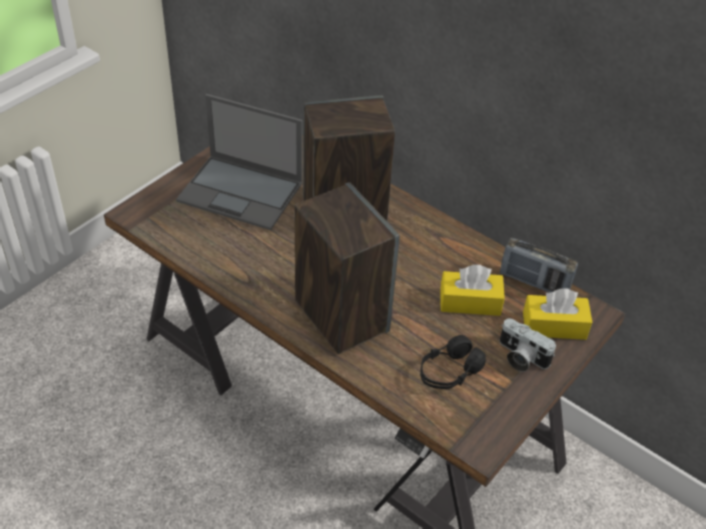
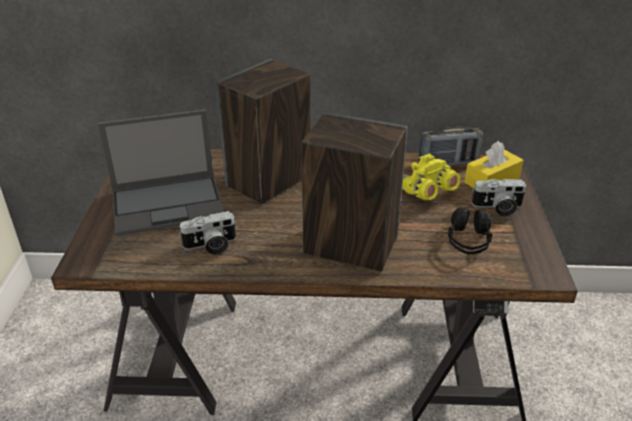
camera: 35 degrees left, 10 degrees down
yellow tissue box [440,265,505,316] -> yellow binoculars [402,154,461,200]
none -> camera [179,211,236,255]

